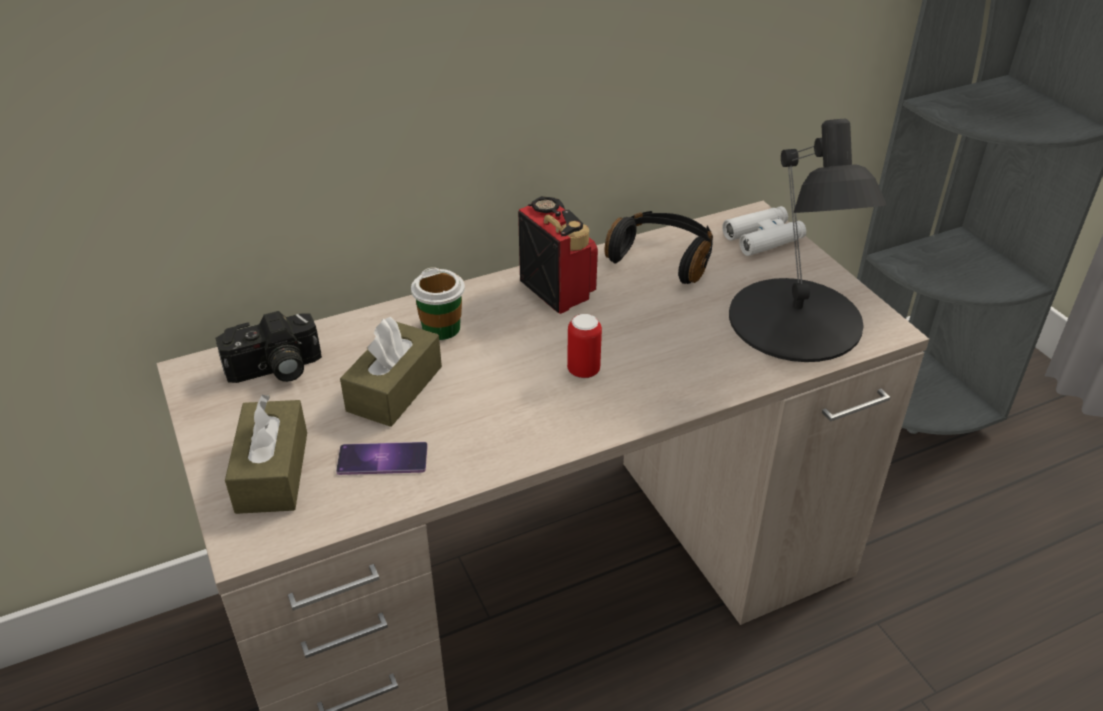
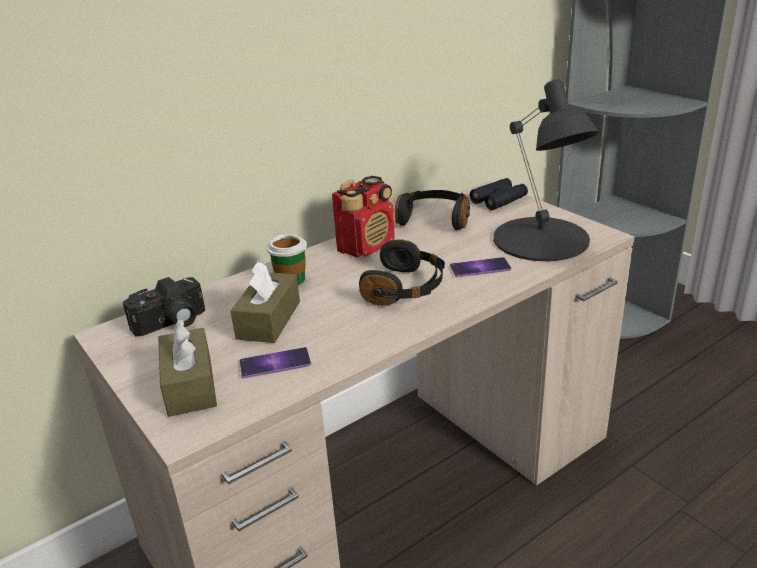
camera: 10 degrees left, 10 degrees down
radio [518,196,598,314] -> radio turned 90 degrees clockwise [332,176,395,258]
can [567,314,602,378] -> black headphones [359,239,445,306]
white binoculars [722,206,806,256] -> black binoculars [470,178,528,210]
none -> phone [450,257,511,277]

